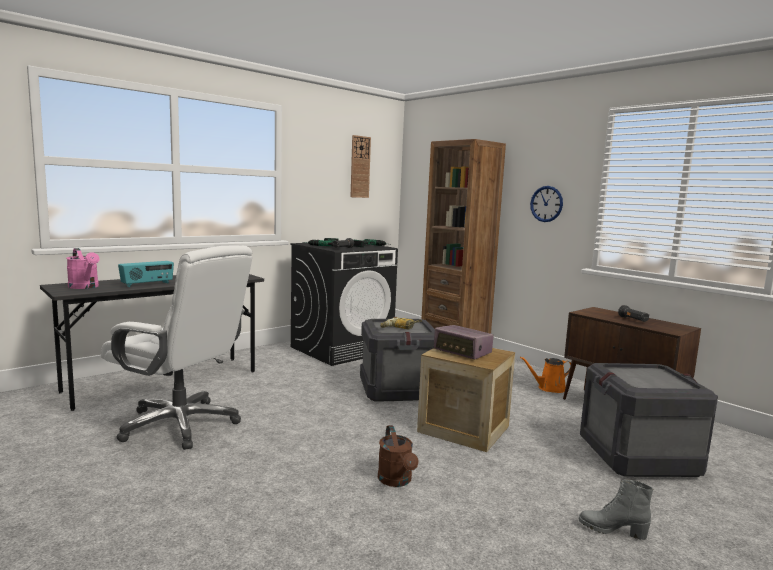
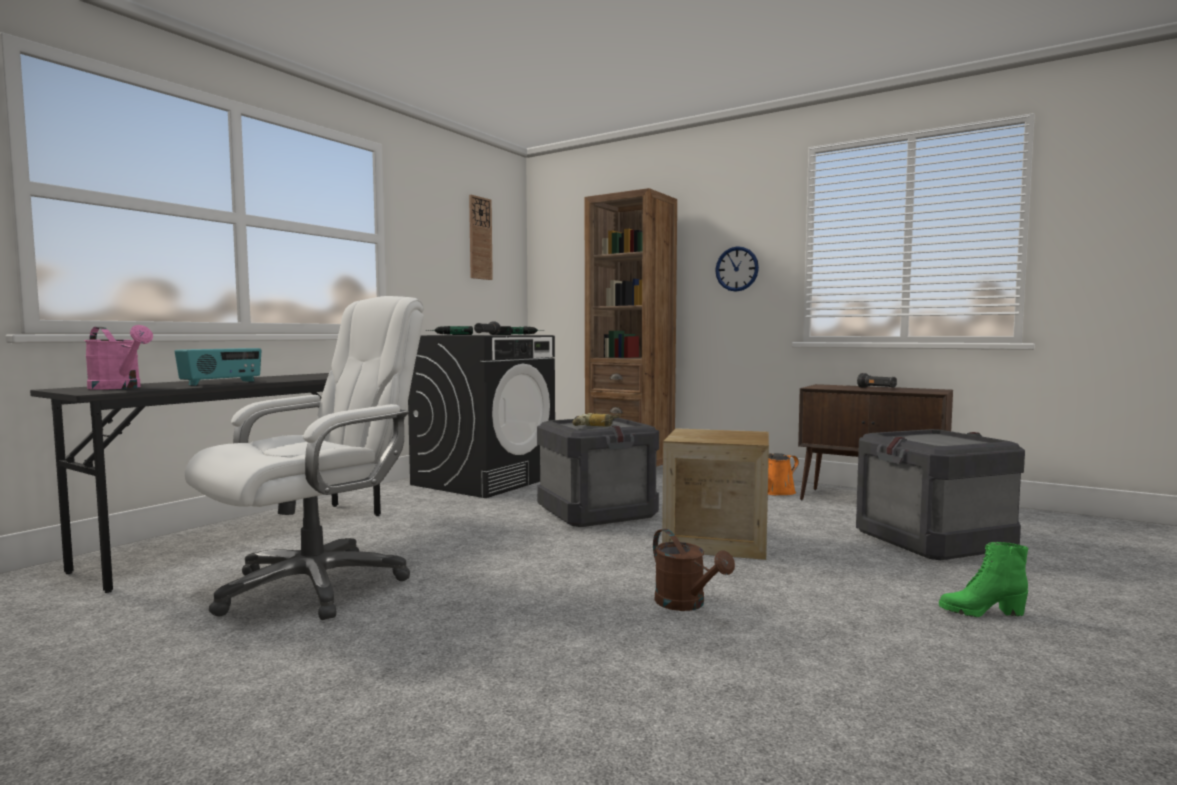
camera: 15 degrees left, 5 degrees down
white office chair [101,246,252,450] -> white office chair turned 60 degrees counterclockwise [185,296,424,620]
radio [434,325,494,359] -> none
grey boot [579,479,653,540] -> green boot [939,542,1028,617]

